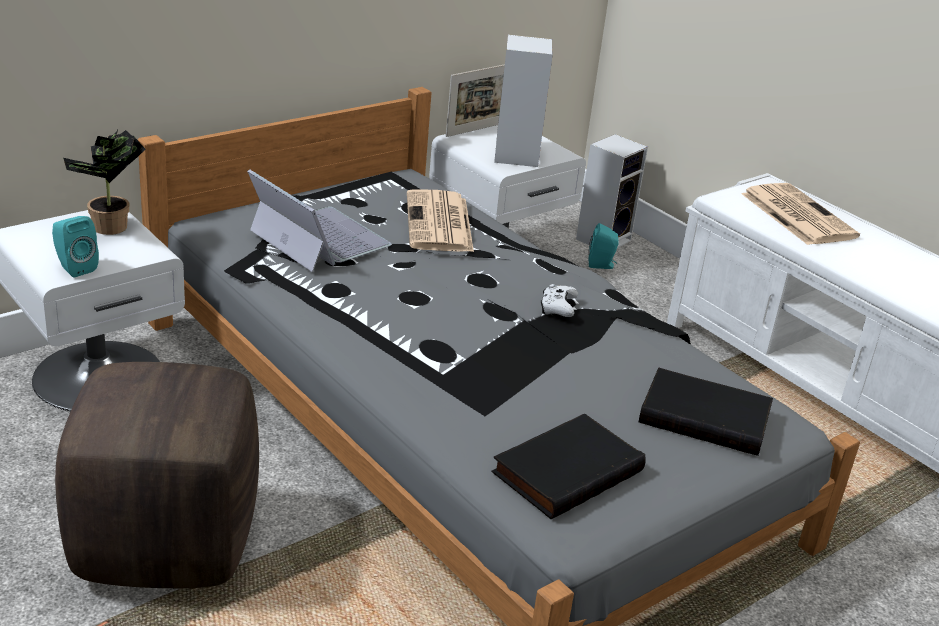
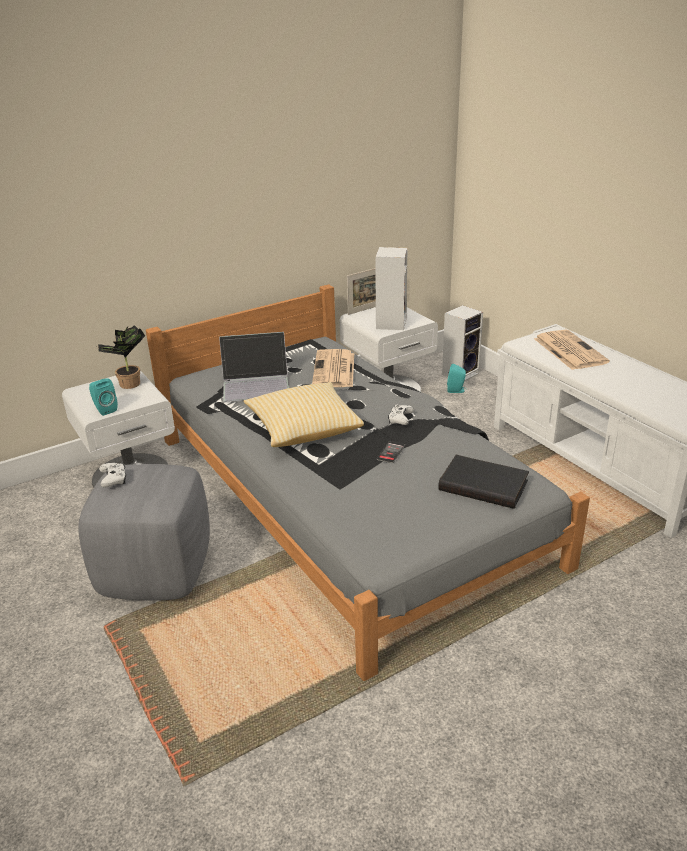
camera: 10 degrees right, 0 degrees up
brown ottoman [55,362,259,588] -> grey ottoman [78,464,210,600]
laptop [247,169,391,272] -> laptop turned 120 degrees clockwise [219,332,289,402]
black book [492,414,646,519] -> none
none -> white game controller [99,463,126,487]
none -> pillow [244,382,364,447]
none -> phone [377,441,405,463]

